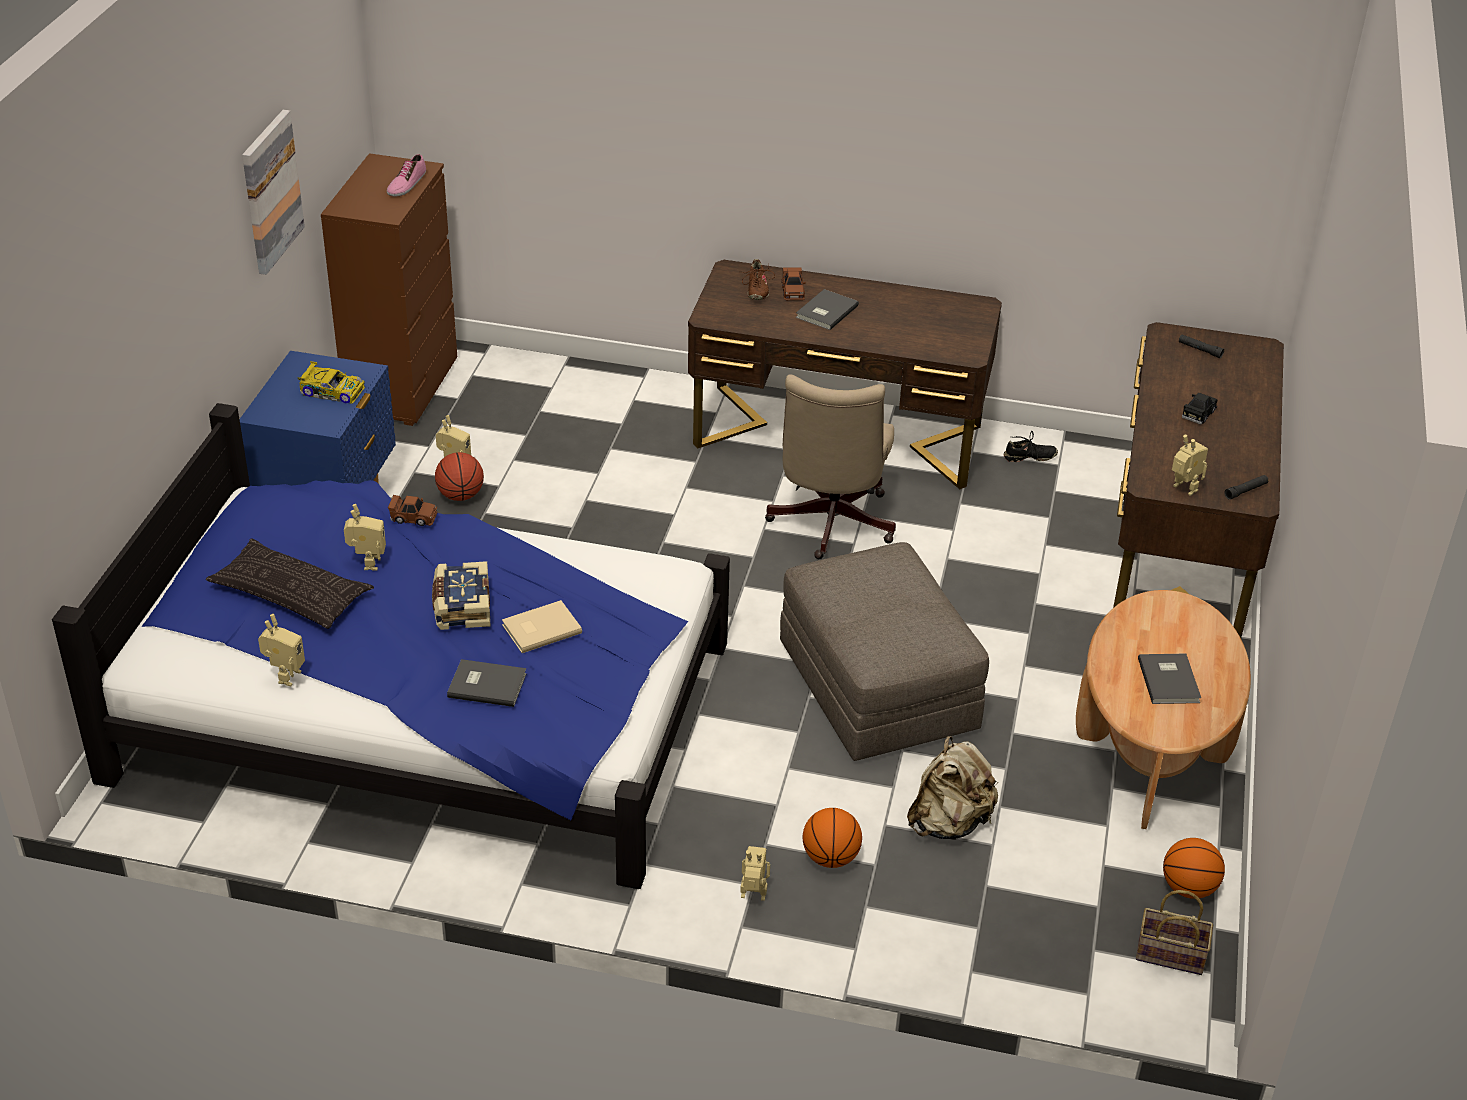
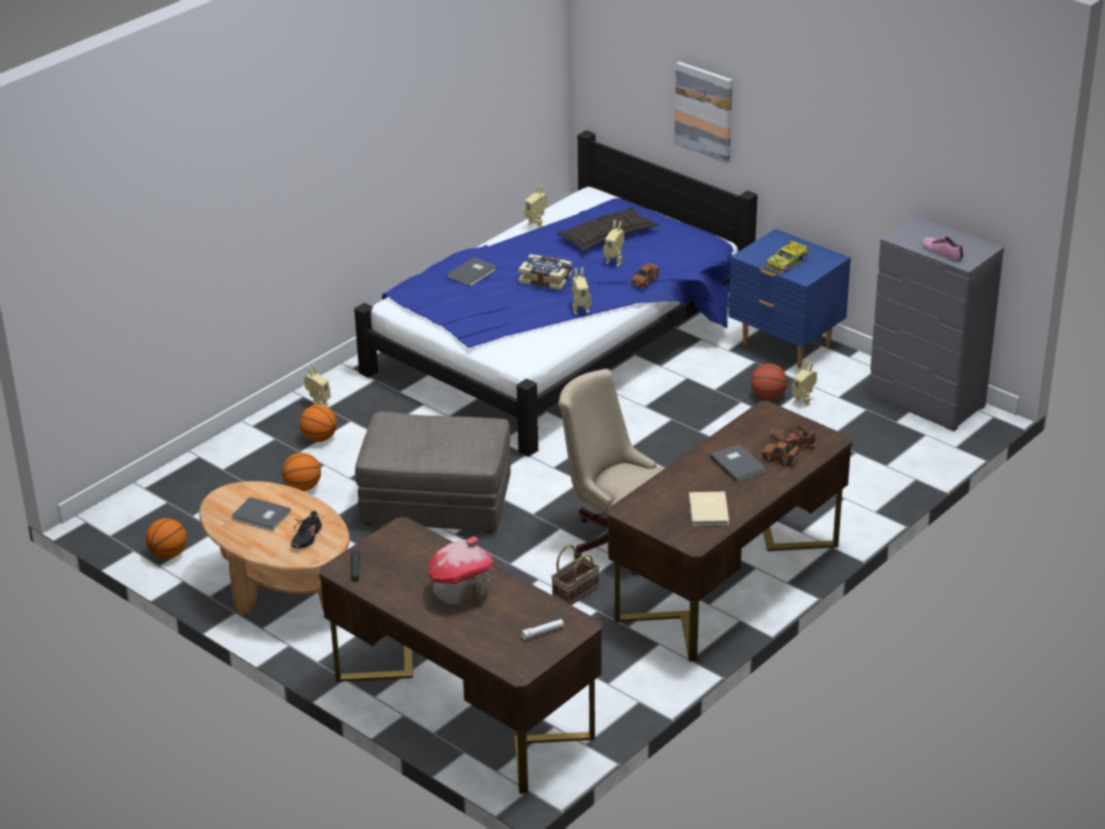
camera: 120 degrees right, 5 degrees down
picture [242,110,305,275] -> picture moved to [674,61,733,163]
brown dresser [321,153,457,426] -> grey dresser [868,216,1004,431]
beige book [502,600,582,653] -> beige book moved to [689,492,729,526]
beige backpack [907,736,998,839] -> basketball [282,453,321,491]
black shoe [1004,431,1058,462] -> black shoe moved to [291,510,322,549]
basket [1136,890,1213,975] -> basket moved to [551,545,600,605]
toy robot [1172,435,1208,496] -> toy robot moved to [572,267,591,315]
black flashlight [1179,335,1224,358] -> white flashlight [521,619,564,640]
black toy car [1182,393,1217,424] -> toy house [429,536,494,607]

